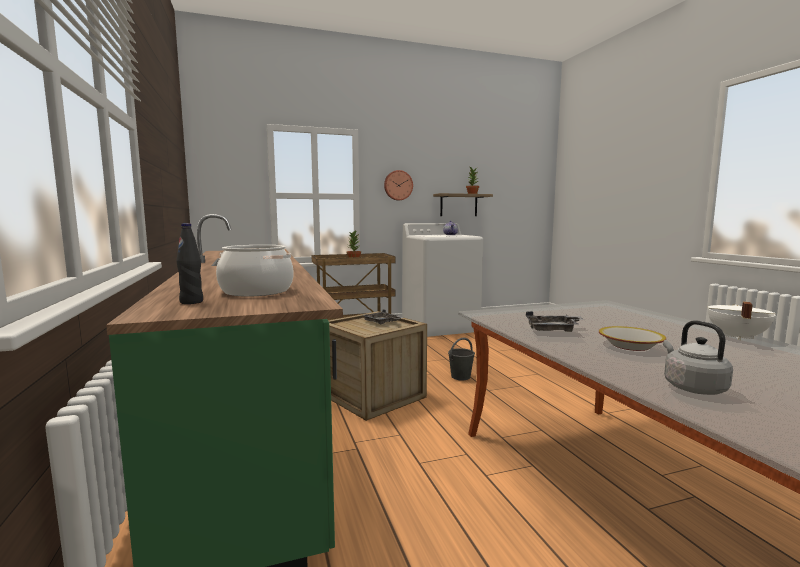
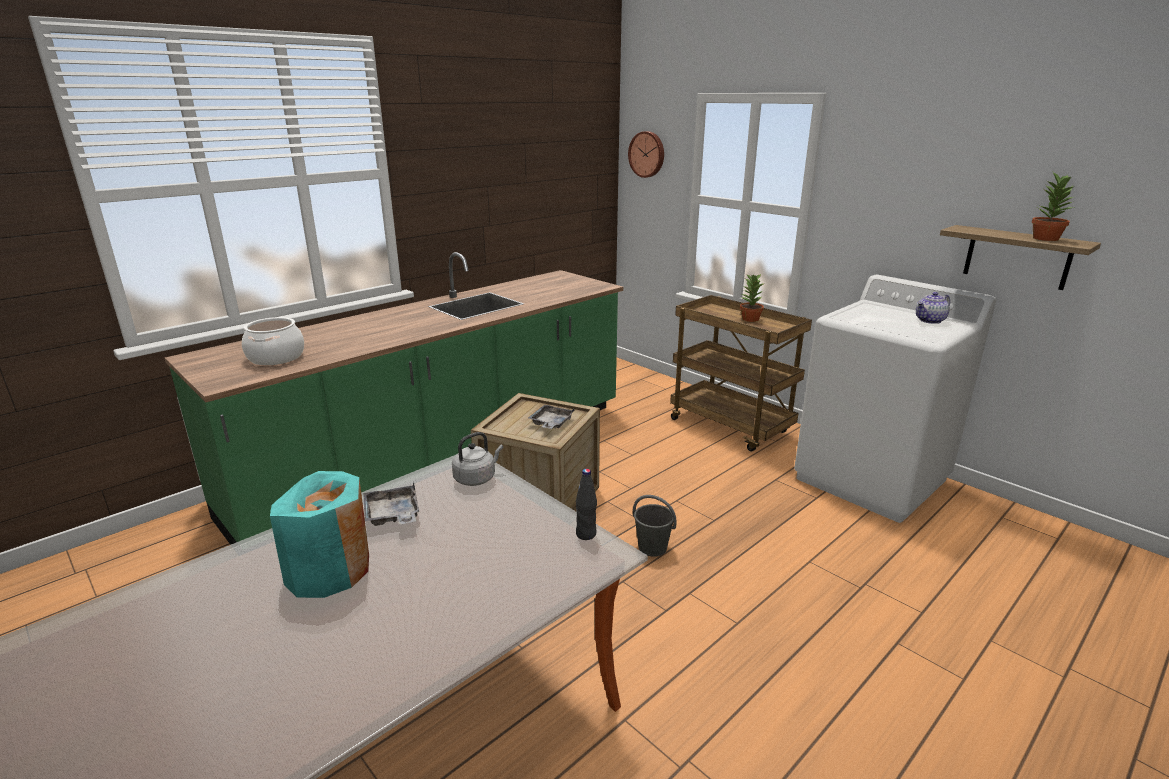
camera: 65 degrees right, 15 degrees up
black bottle [176,223,203,304] -> black bottle moved to [576,469,597,540]
wall clock [384,170,413,200] -> wall clock moved to [628,131,664,178]
bowl [599,326,666,351] -> turquoise vase [270,471,369,598]
grey kettle [663,320,733,395] -> grey kettle moved to [452,432,503,486]
white cooking pot [707,302,776,340] -> none

